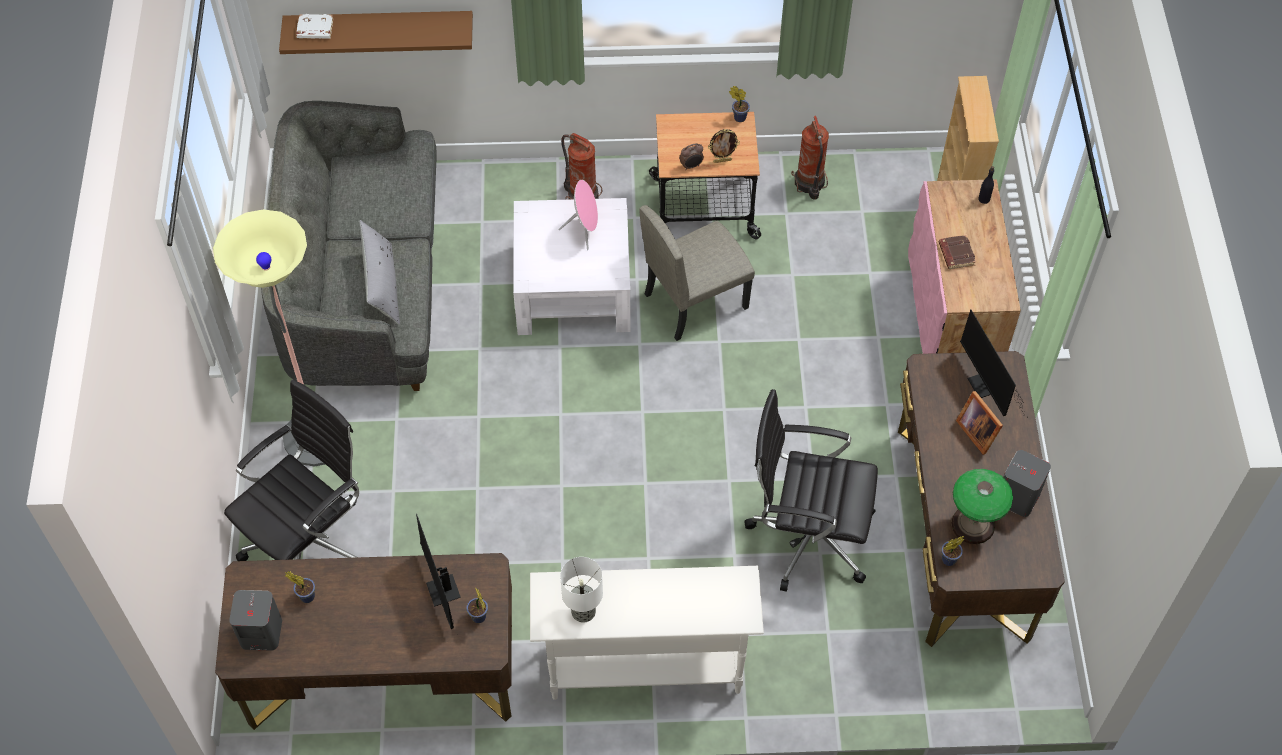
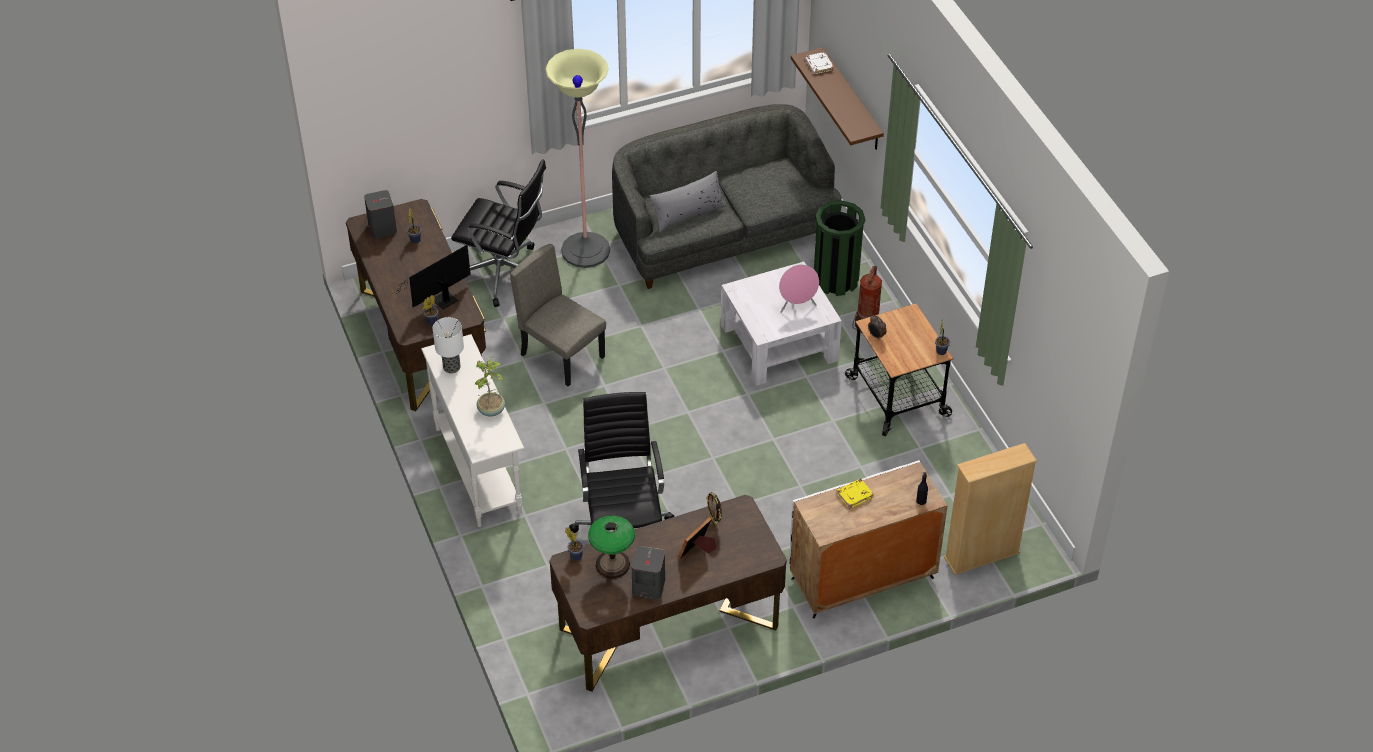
camera: 70 degrees right, 10 degrees down
beige chair [639,205,755,341] -> beige chair moved to [510,244,606,387]
picture frame [708,129,740,163] -> picture frame moved to [706,492,722,528]
fire extinguisher [791,116,829,200] -> none
pink cabinet [908,179,1021,354] -> white cabinet [789,460,948,619]
brown book [939,235,976,269] -> yellow book [836,479,874,509]
monitor [960,309,1025,416] -> none
none -> potted plant [474,357,505,417]
none -> green trash can [814,200,865,296]

